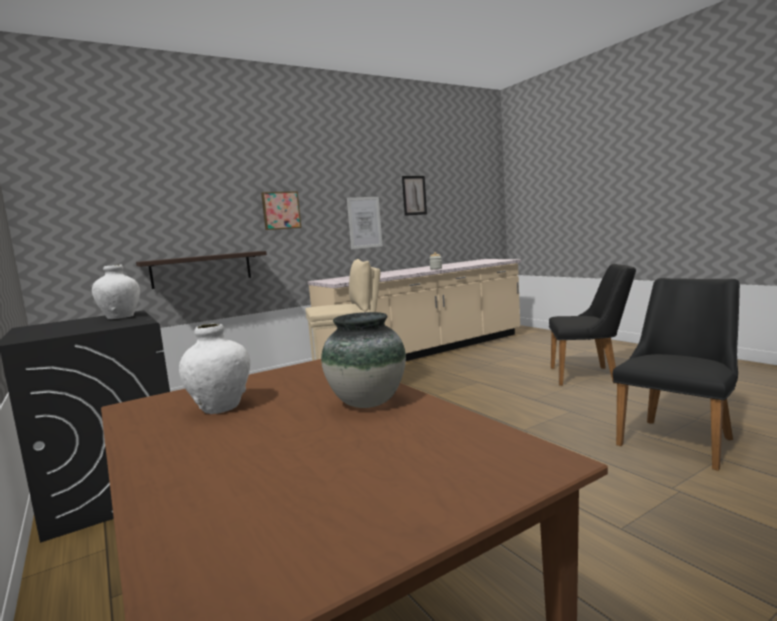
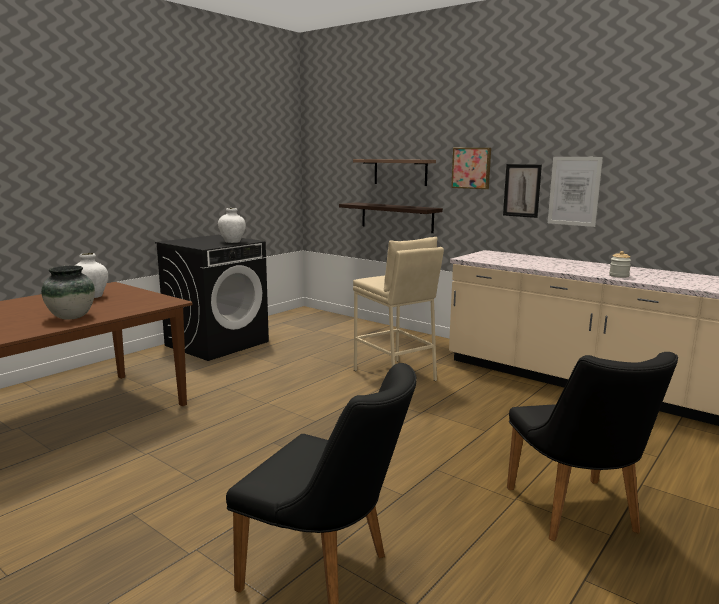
camera: 70 degrees right, 5 degrees up
picture [402,176,427,216] -> picture moved to [503,164,542,218]
none -> shelf [353,159,436,186]

